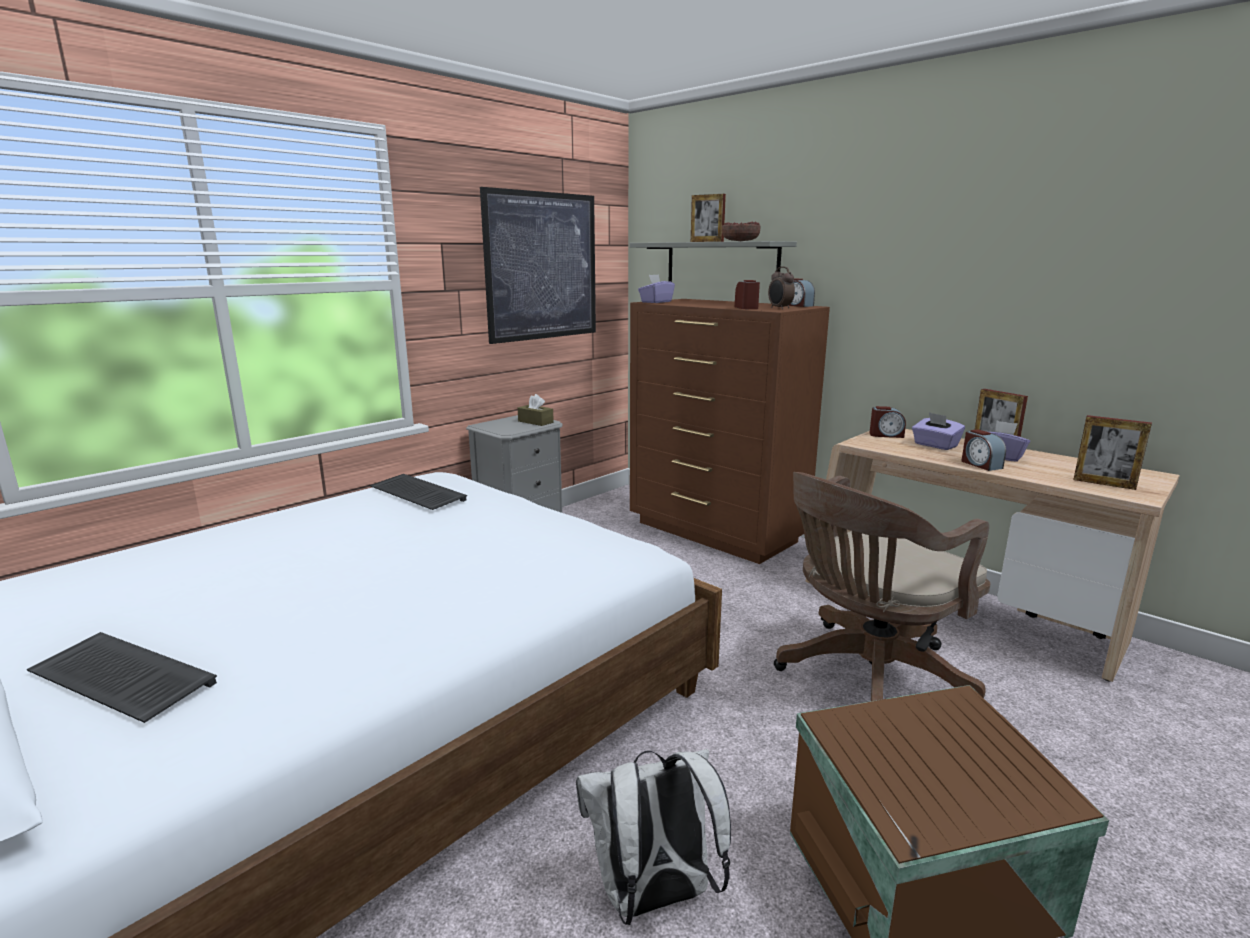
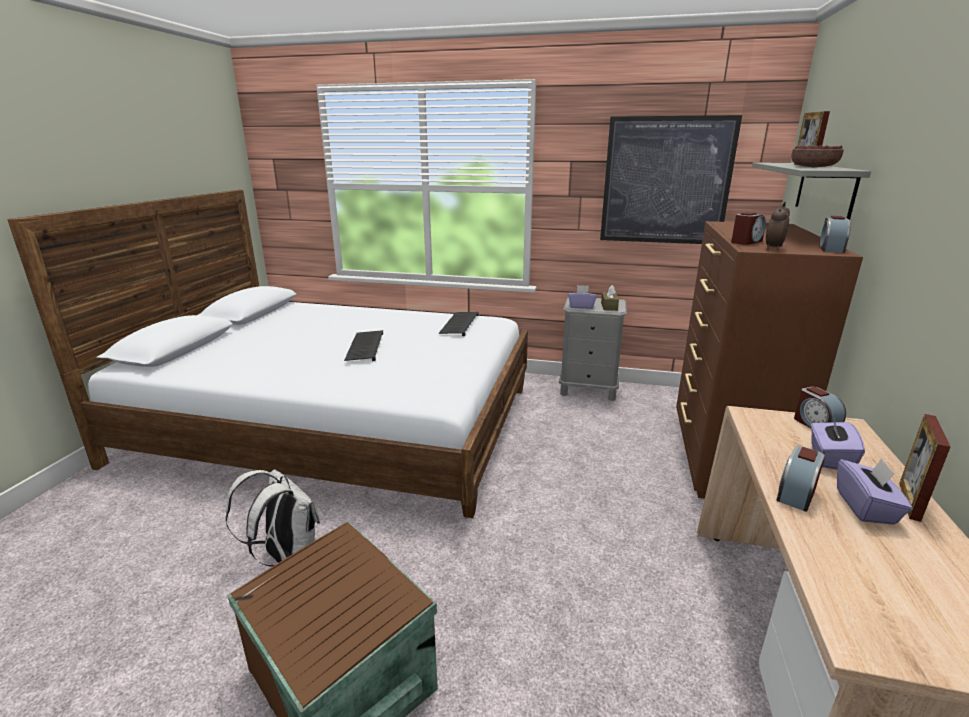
camera: 60 degrees right, 5 degrees up
keyboard [27,632,217,723] -> keyboard moved to [344,330,383,361]
purple tissue box [638,274,675,303] -> purple tissue box moved to [568,285,597,309]
brown office chair [774,472,991,701] -> none
picture frame [1073,415,1152,490] -> none

